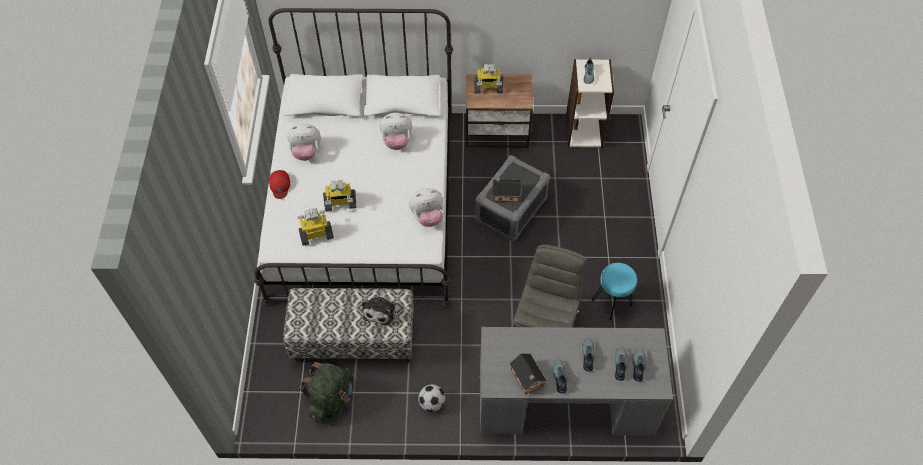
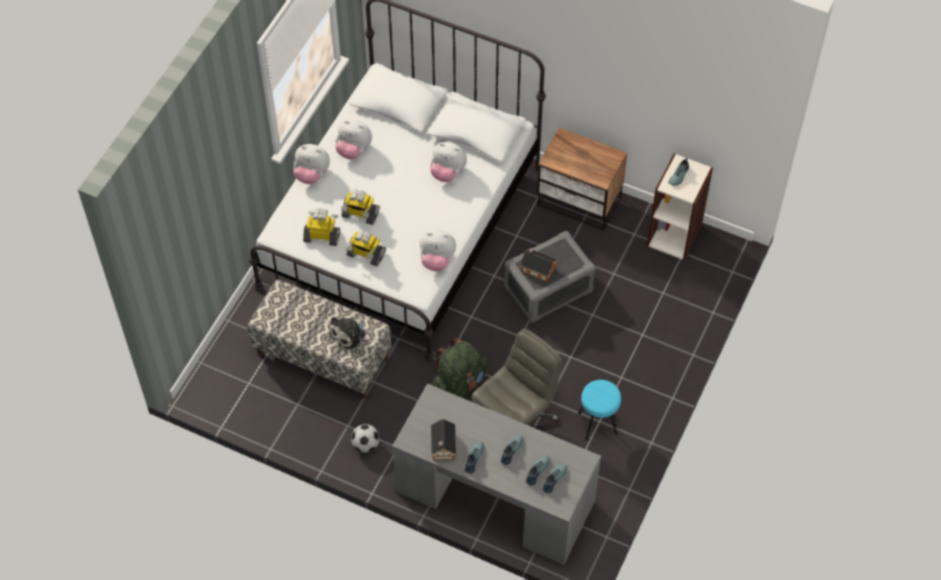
camera: 25 degrees right, 0 degrees up
red cap [269,170,290,199] -> plush toy [293,144,330,184]
green backpack [300,362,353,424] -> green backpack moved to [433,337,488,397]
toy robot [474,64,503,93] -> toy robot moved to [346,229,386,266]

